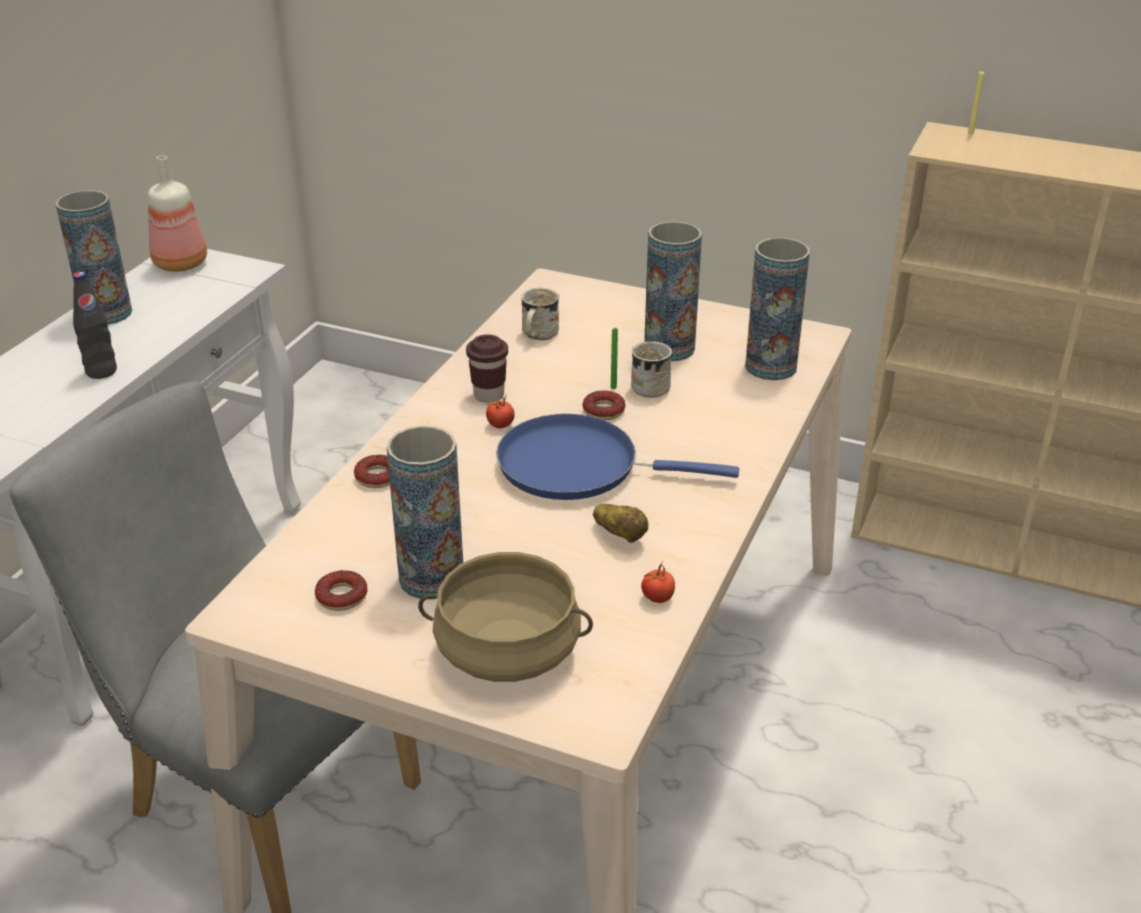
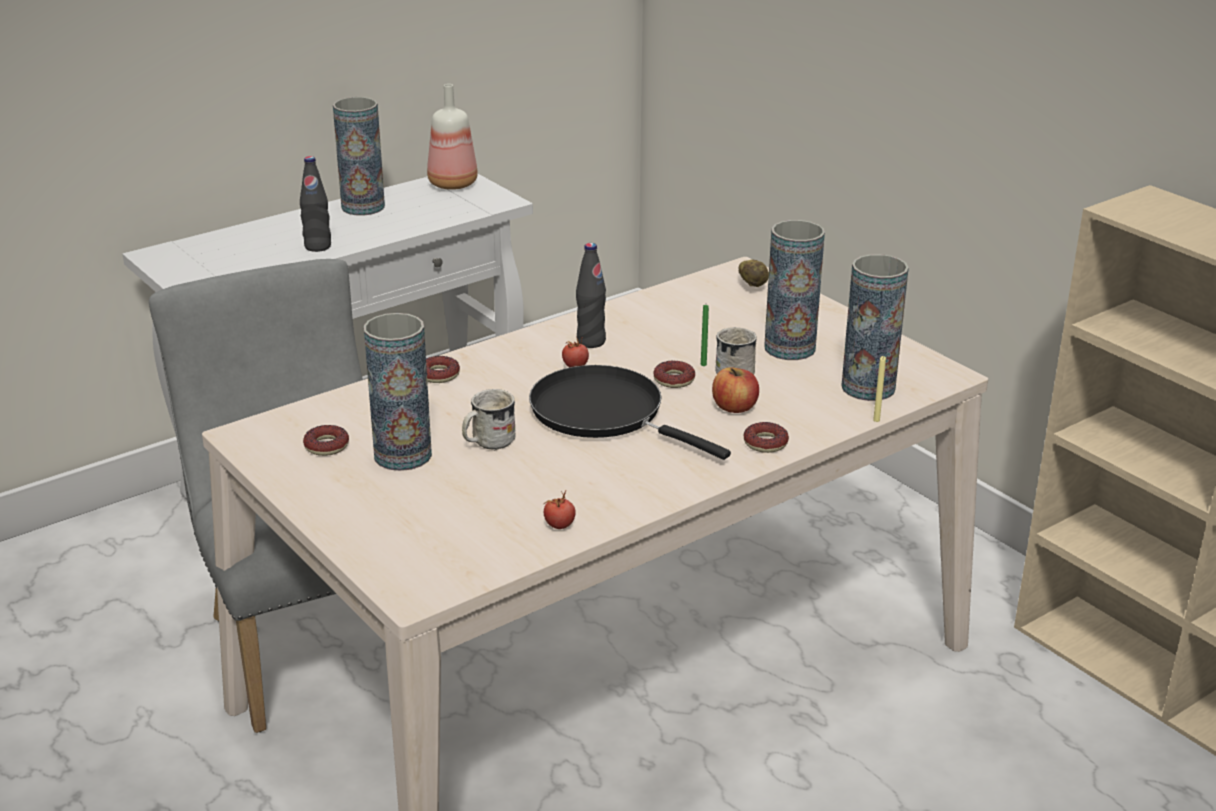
camera: 30 degrees right, 5 degrees down
beige cooking pot [418,552,593,682] -> none
brown cup [466,334,508,403] -> black bottle [576,243,606,348]
blue frying pan [496,414,739,500] -> black frying pan [529,365,731,460]
white mug [521,288,559,340] -> white mug moved to [462,389,516,451]
potato [593,504,649,543] -> potato moved to [739,260,769,287]
yellow candle [968,71,984,135] -> yellow candle moved to [873,356,886,422]
none -> apple [712,367,759,413]
none -> donut [744,422,789,453]

